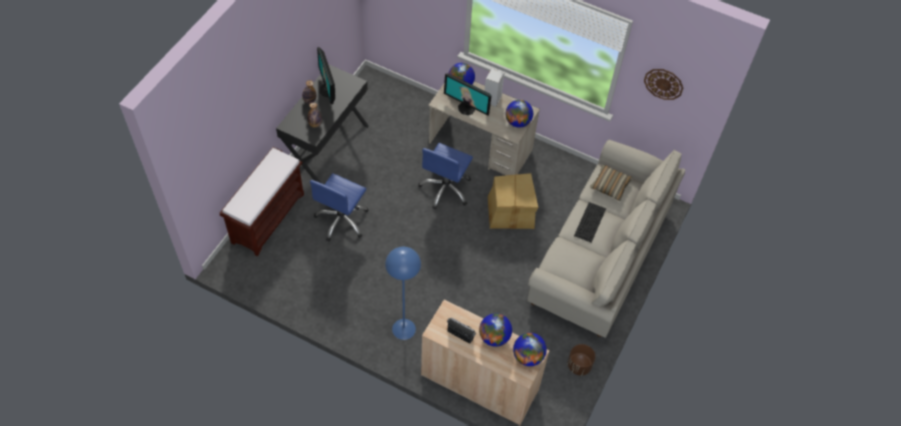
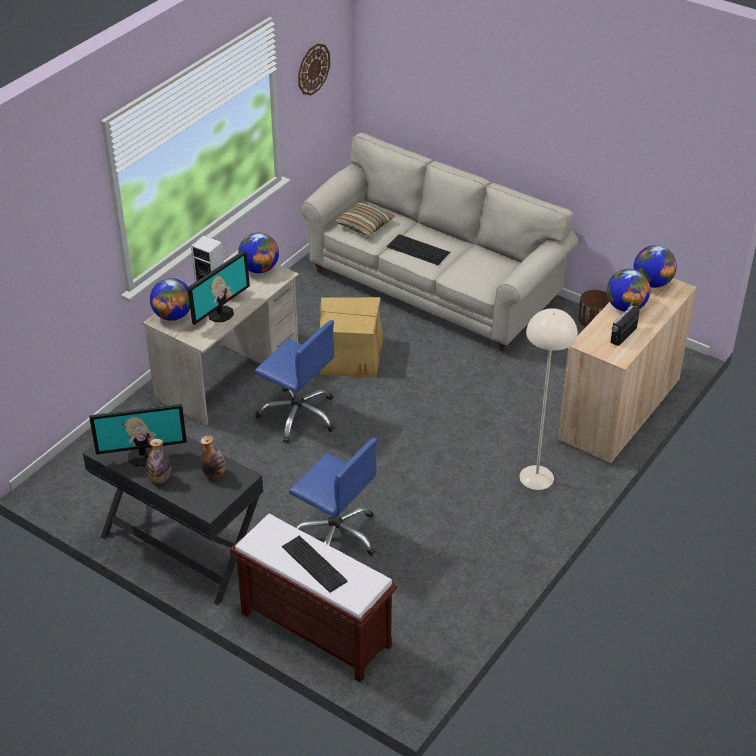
camera: 80 degrees left, 15 degrees down
blue floor lamp [385,247,421,340] -> beige floor lamp [519,308,578,490]
none -> keyboard [282,536,348,593]

